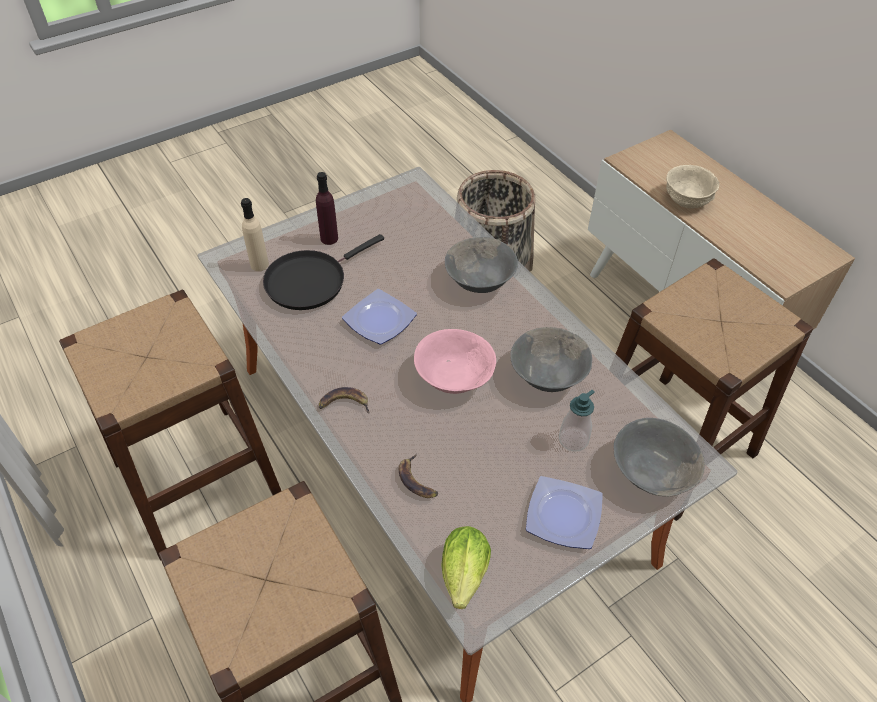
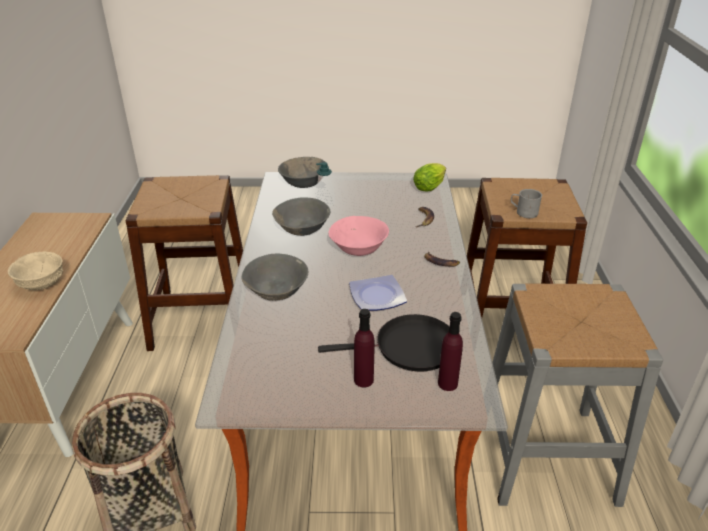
camera: 145 degrees left, 15 degrees down
brown stool [59,290,281,560] -> grey stool [492,284,663,507]
beige bottle [241,198,269,271] -> purple bottle [438,312,463,391]
plate [526,476,603,549] -> none
none -> grey mug [511,189,542,218]

